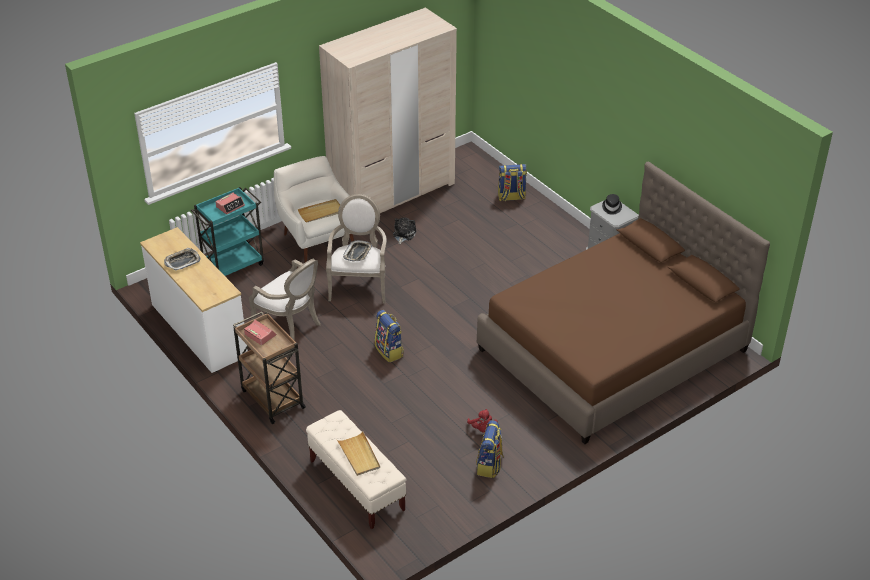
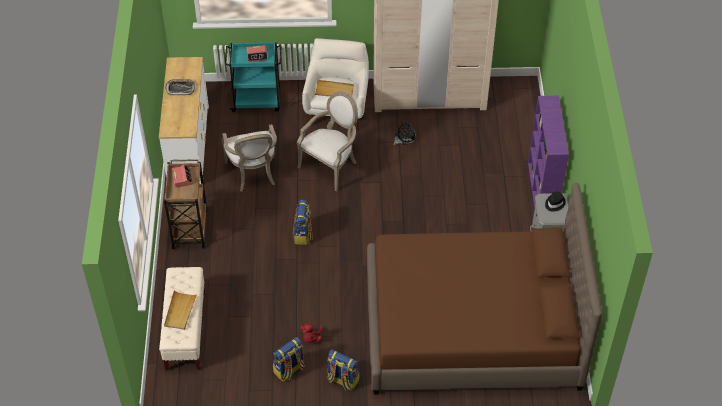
camera: 35 degrees right, 10 degrees up
tray [343,240,372,262] -> none
backpack [498,164,527,201] -> backpack moved to [327,349,359,391]
none -> purple bookcase [528,96,569,208]

